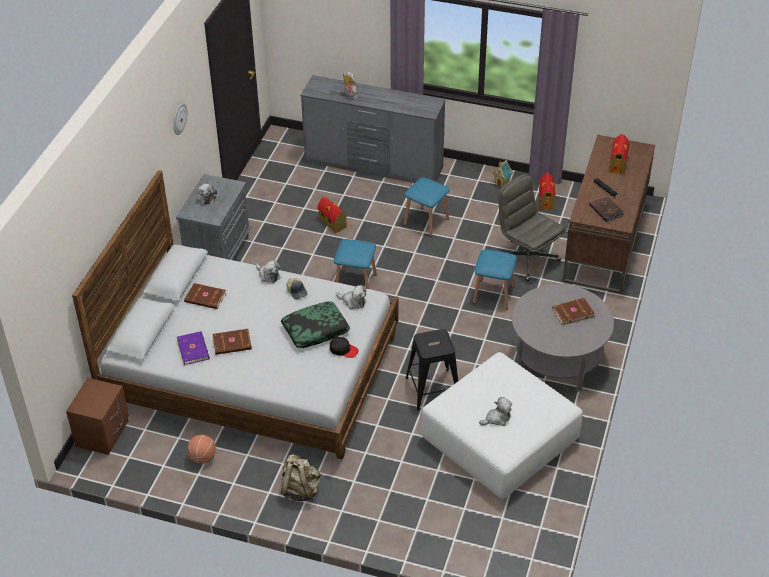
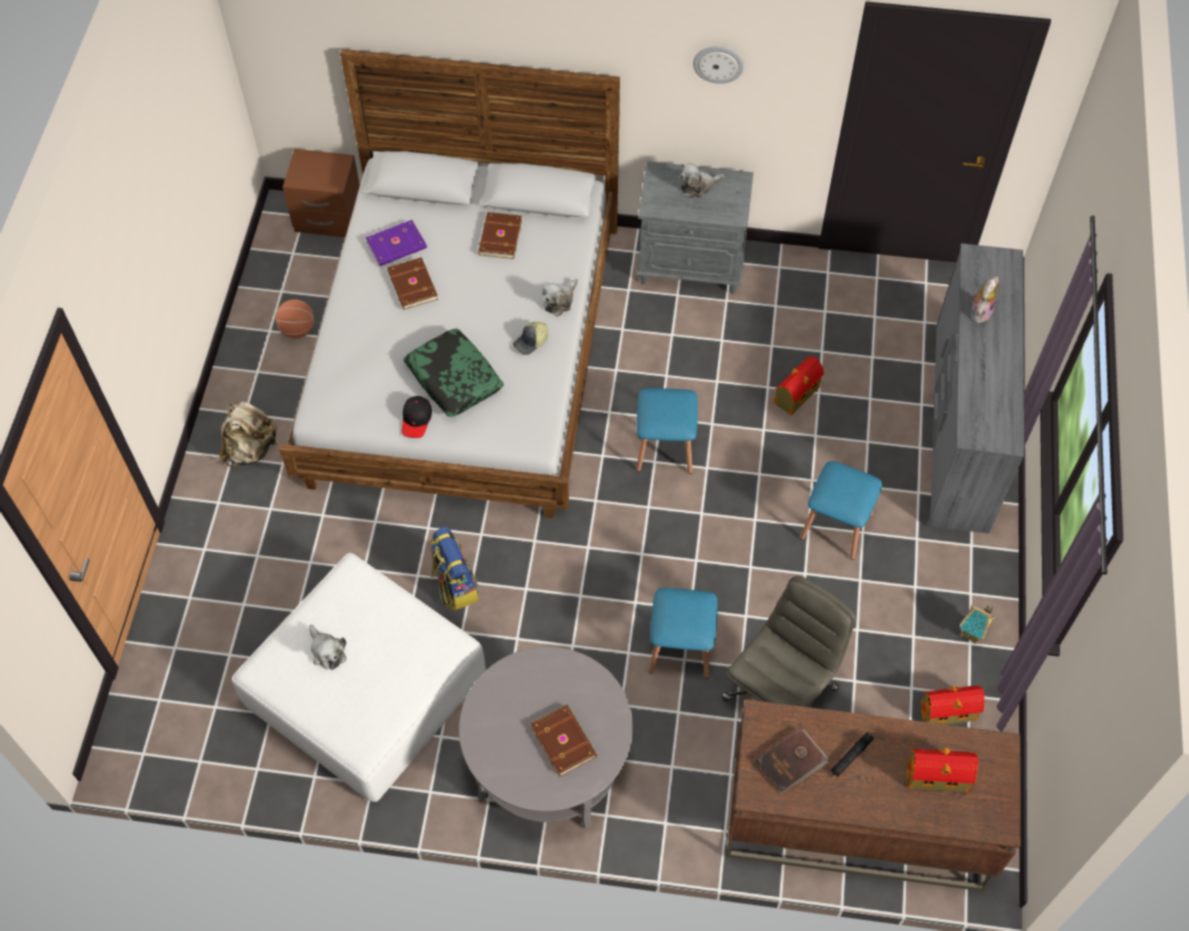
camera: 80 degrees right, 15 degrees up
plush toy [336,285,366,309] -> none
black stool [405,329,458,411] -> backpack [430,527,479,611]

